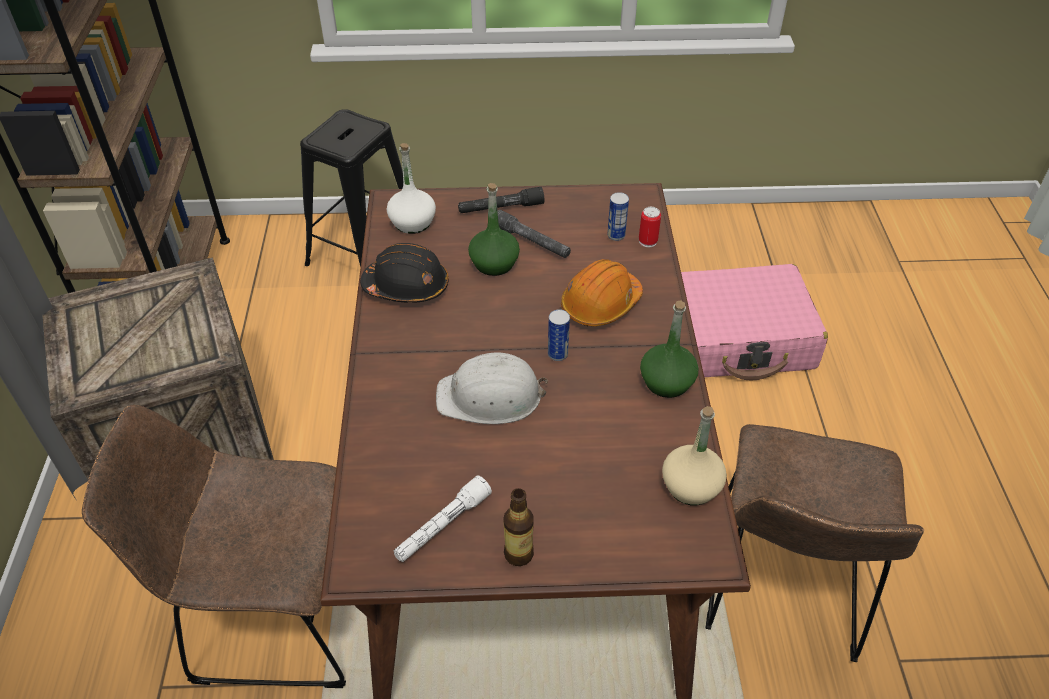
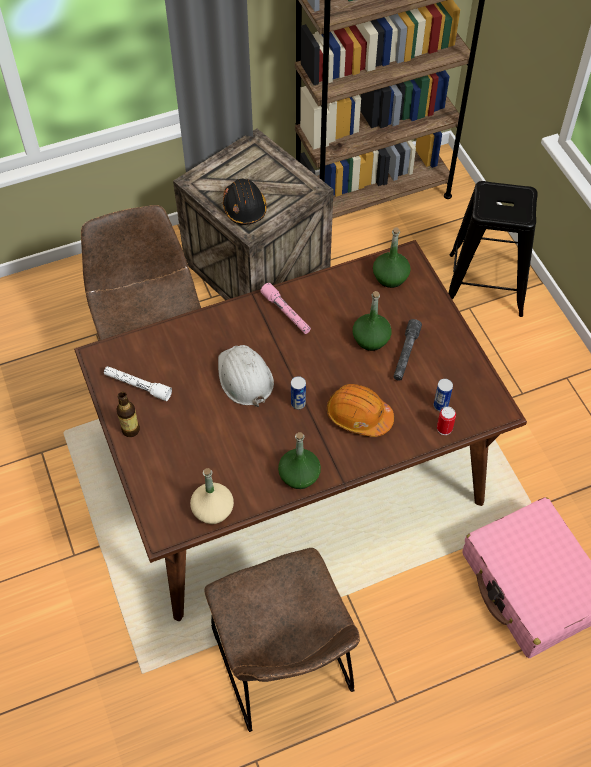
camera: 70 degrees right, 10 degrees up
black hard hat [360,243,449,303] -> black hard hat moved to [223,179,267,225]
white bottle [387,143,436,234] -> green bottle [373,227,411,288]
black flashlight [458,187,544,213] -> none
brown chair [705,424,924,662] -> brown chair turned 105 degrees counterclockwise [204,548,360,732]
none -> pink flashlight [260,283,311,334]

